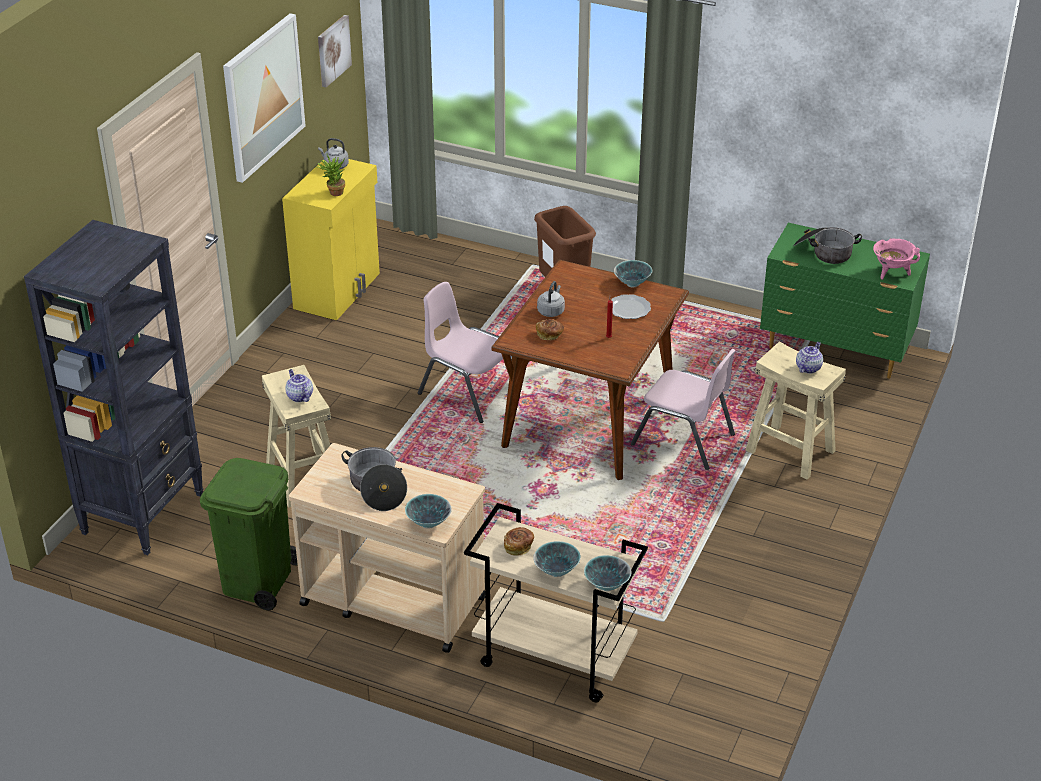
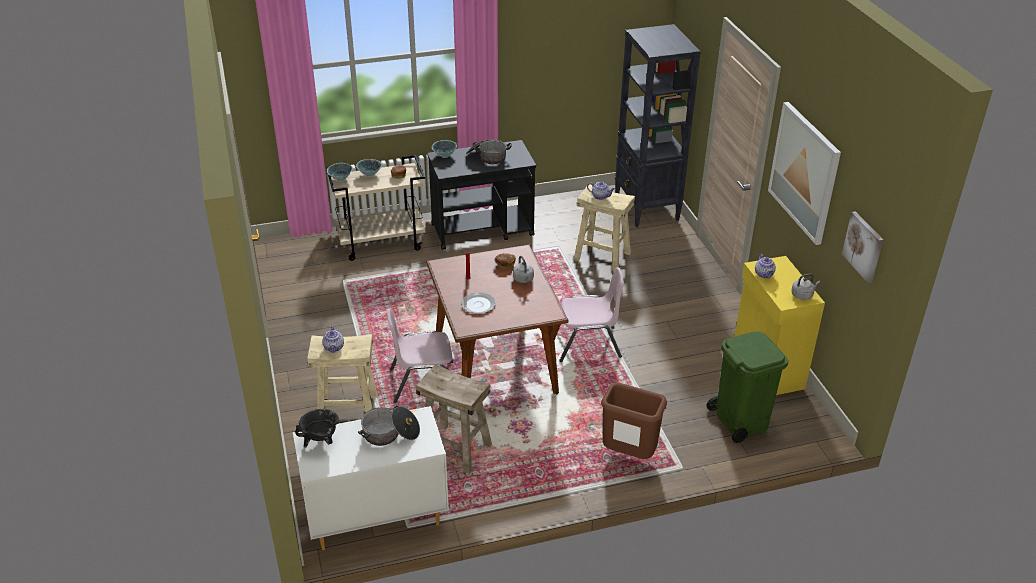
camera: 140 degrees right, 0 degrees up
green trash can [200,458,298,610] -> green trash can moved to [707,331,788,443]
beige cart [289,443,485,653] -> black cart [428,140,536,250]
potted plant [315,154,345,196] -> teapot [755,254,776,278]
bowl [614,260,652,288] -> none
green dresser [760,223,930,379] -> white dresser [293,406,449,550]
pink cooking pot [873,238,920,280] -> black cooking pot [295,409,339,448]
none -> beige stool [416,364,492,474]

